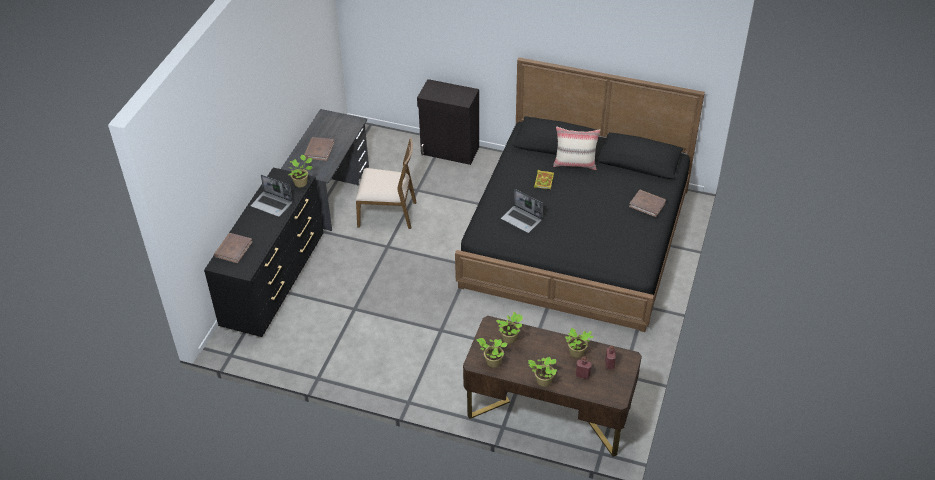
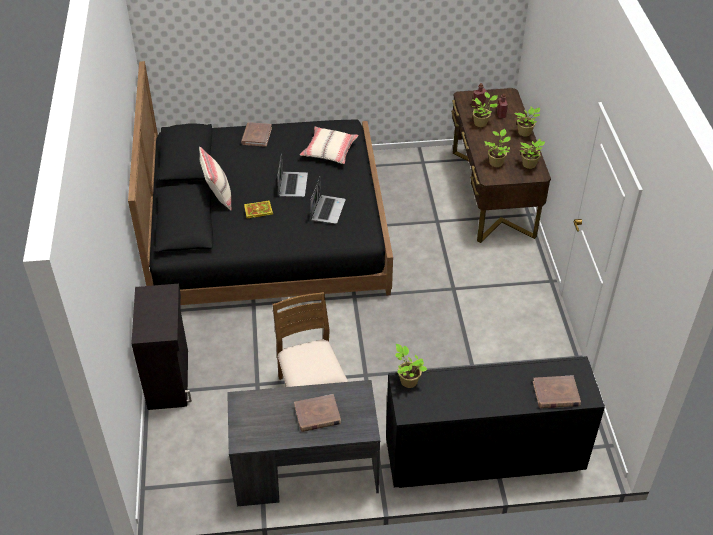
camera: 115 degrees left, 0 degrees up
laptop [251,175,293,217] -> laptop moved to [277,153,308,197]
none -> beige pillow [300,127,358,164]

